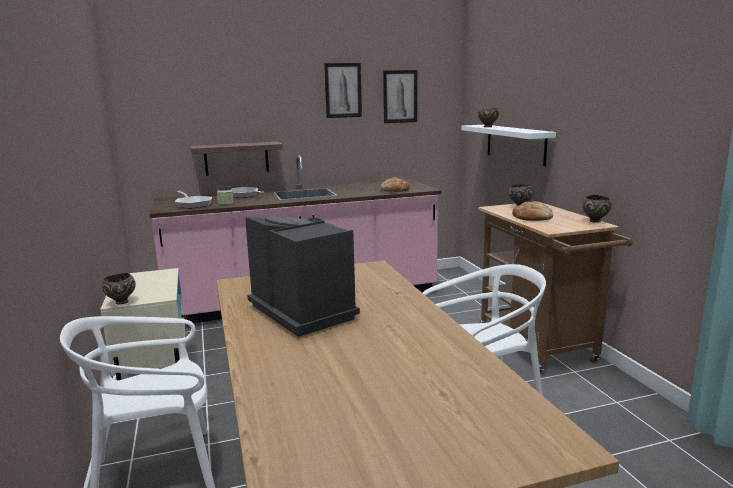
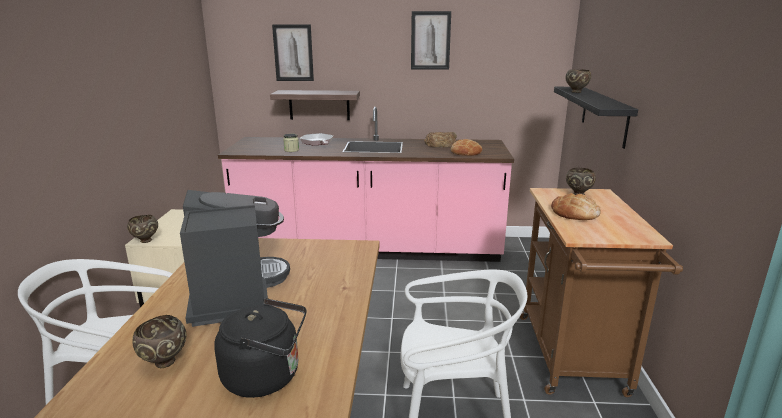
camera: 20 degrees right, 5 degrees up
frying pan [175,191,212,208] -> none
picture [383,70,417,123] -> picture moved to [272,24,314,81]
white shelf [462,125,556,166] -> black shelf [554,87,638,149]
brown bowl [583,195,612,223] -> brown bowl moved to [132,315,186,368]
none -> black kettle [214,298,307,398]
none -> bread [424,132,457,148]

